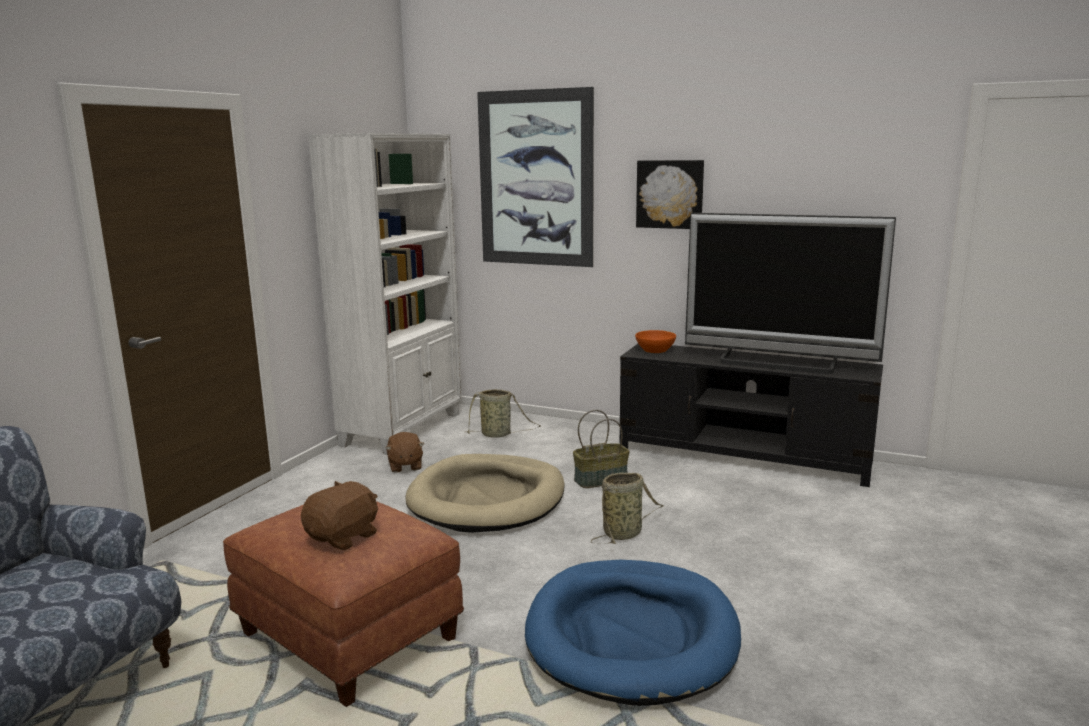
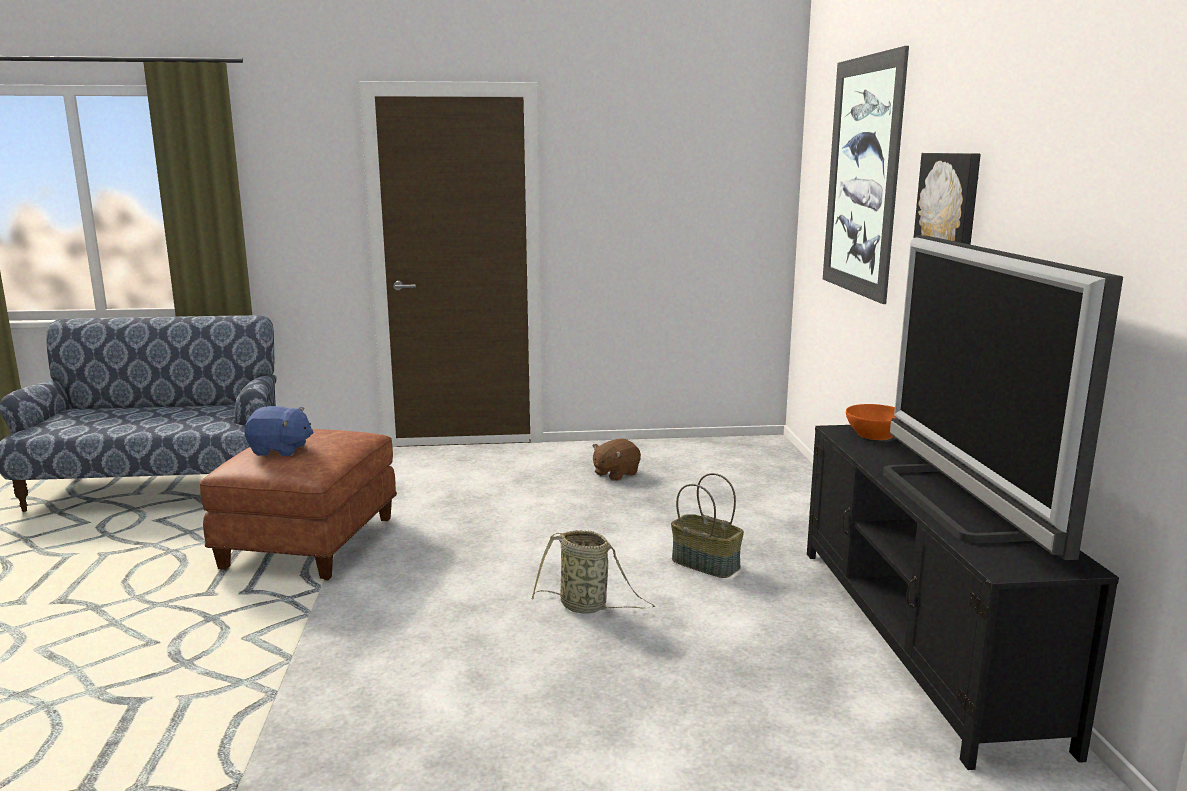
camera: 60 degrees right, 0 degrees up
brown plush toy [301,481,378,550] -> blue plush toy [244,406,313,456]
white bookcase [308,133,462,455] -> none
beige dog bed [405,454,565,533] -> none
basket [465,389,541,438] -> none
blue dog bed [525,560,741,706] -> none

